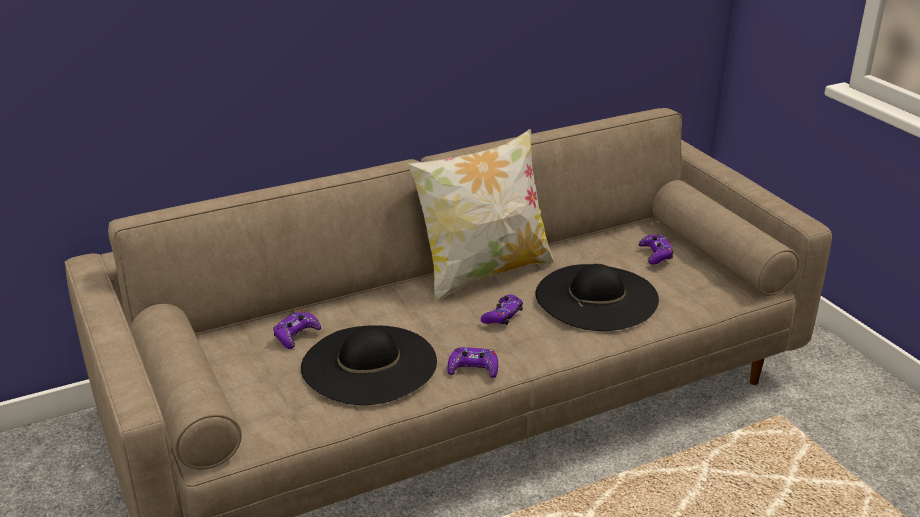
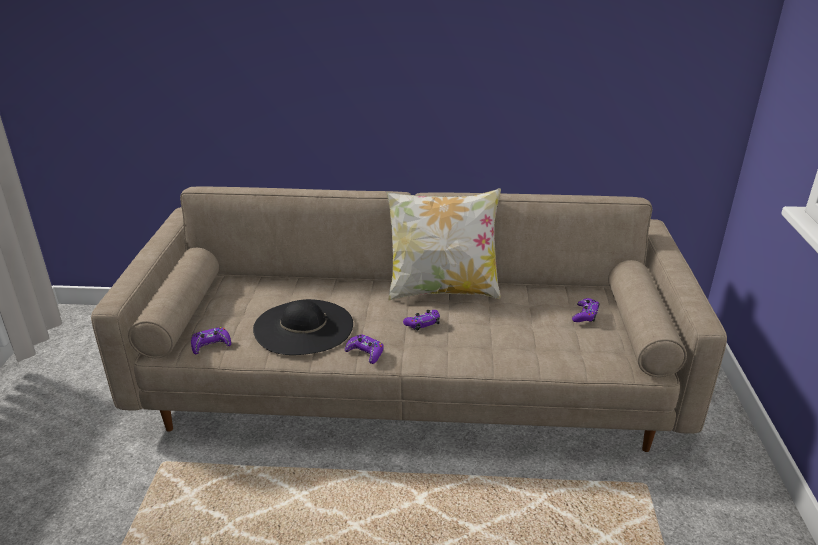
camera: 30 degrees right, 0 degrees up
purple game controller [273,311,321,349] -> purple game controller moved to [191,327,231,354]
black hat [535,264,659,331] -> none

